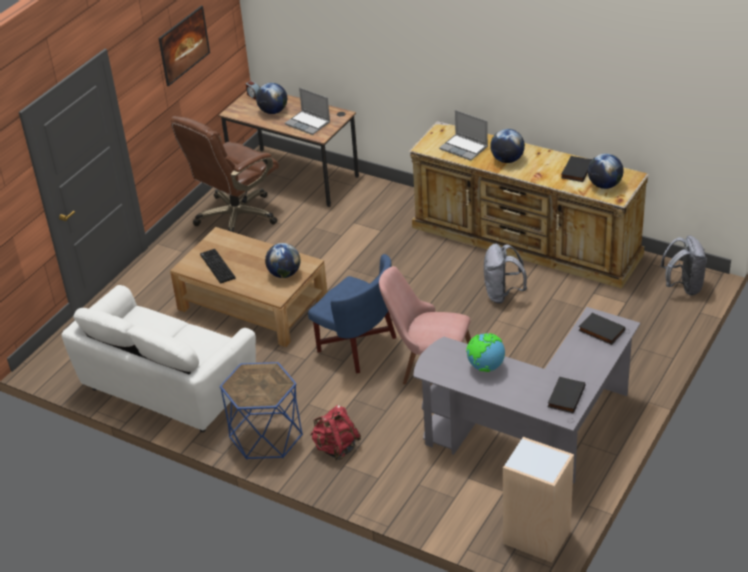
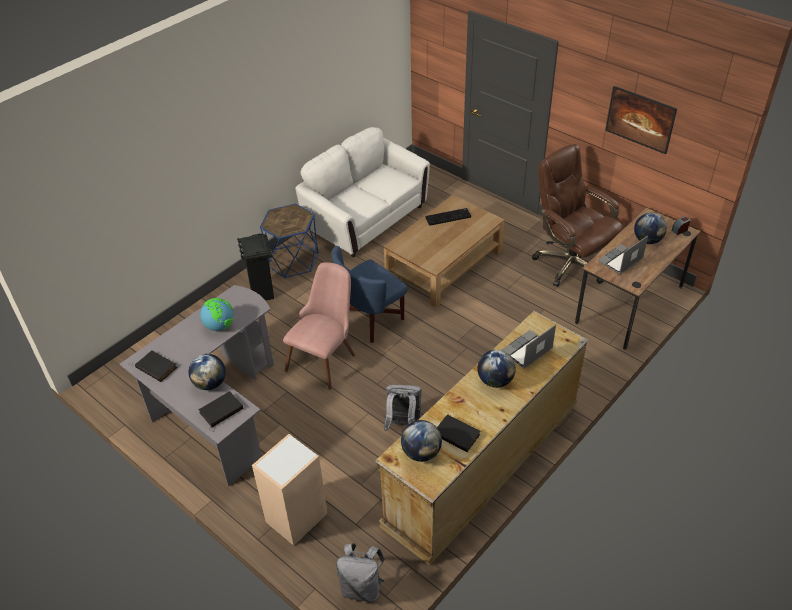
camera: 100 degrees right, 5 degrees up
globe [265,243,301,278] -> globe moved to [188,354,226,390]
red backpack [310,405,361,461] -> black trash can [237,233,274,301]
bookcase [503,437,574,562] -> bookcase moved to [252,434,328,546]

